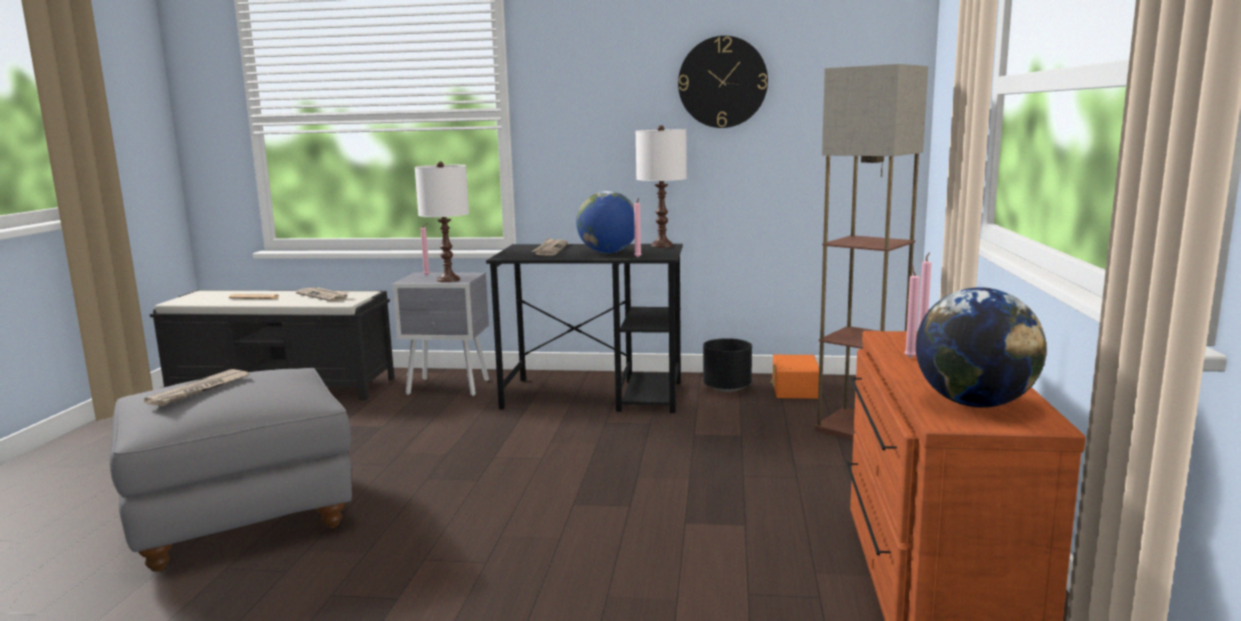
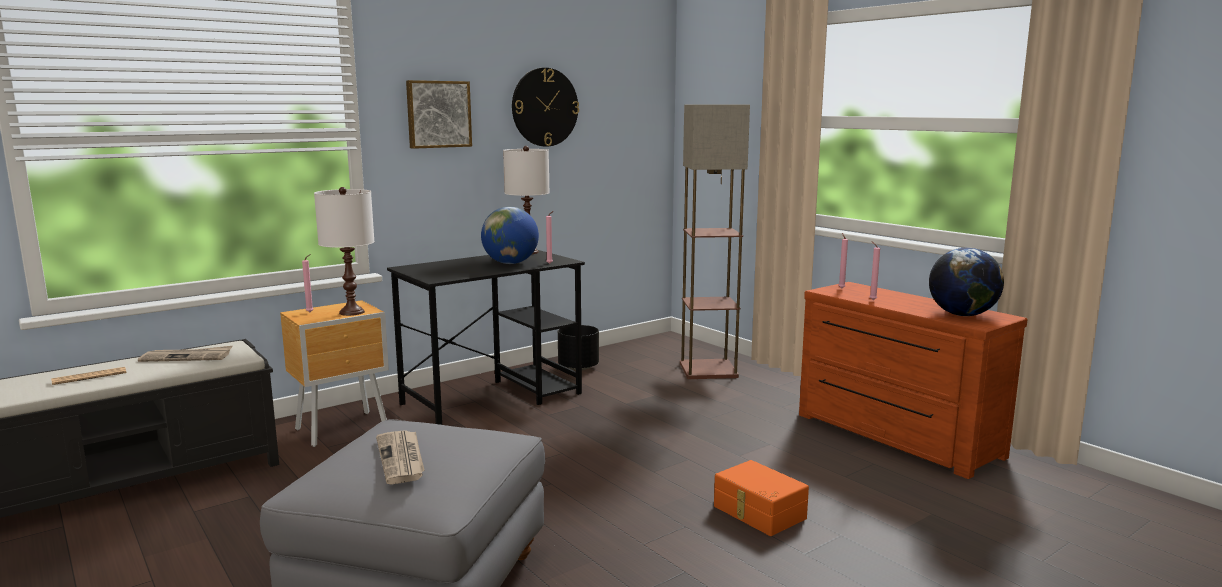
camera: 45 degrees left, 0 degrees up
grey nightstand [392,272,489,396] -> brown nightstand [280,300,389,447]
newspaper [532,238,568,255] -> none
orange storage box [771,355,819,399] -> orange storage box moved to [714,460,809,536]
none -> picture [406,80,472,149]

